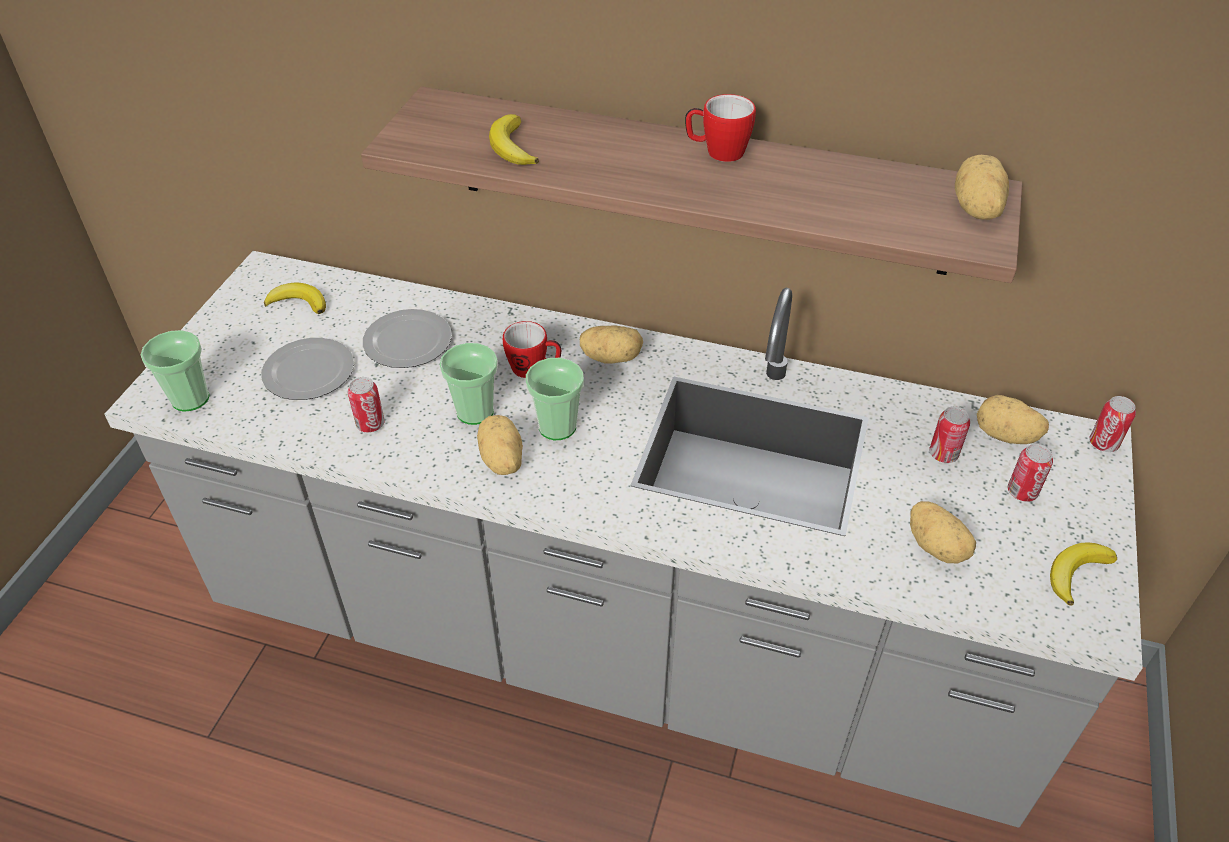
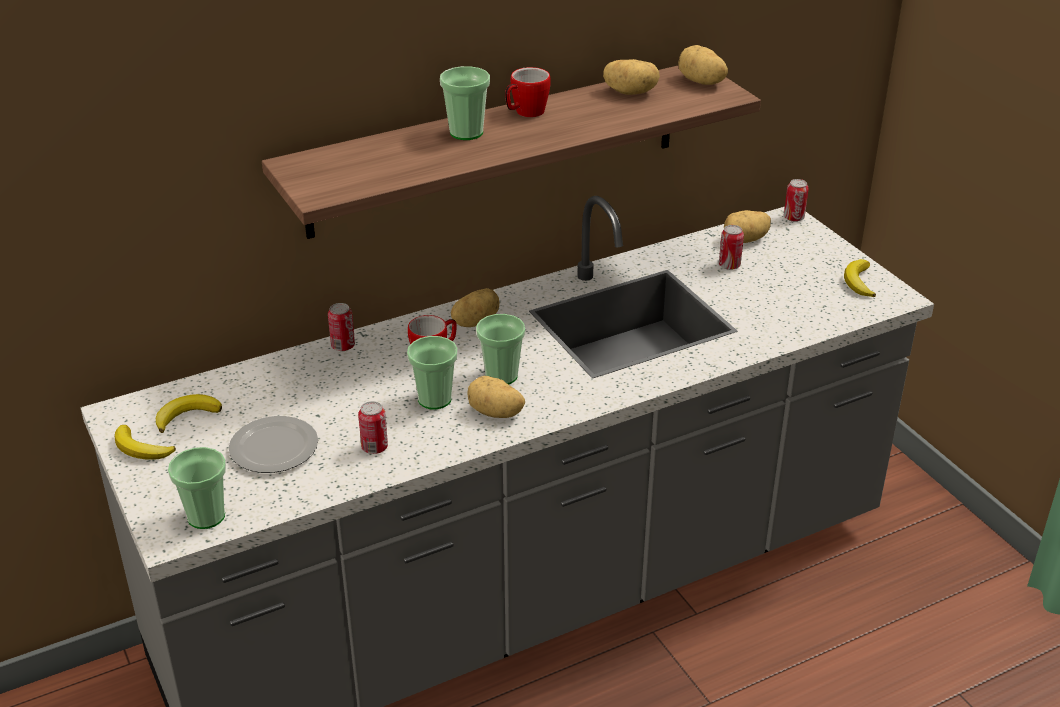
camera: 45 degrees left, 10 degrees down
plate [363,309,452,368] -> none
banana [489,114,539,165] -> banana moved to [115,425,176,460]
potato [910,501,976,563] -> potato moved to [603,59,660,95]
can [1008,444,1053,502] -> can moved to [328,303,355,351]
none -> cup [440,66,490,140]

